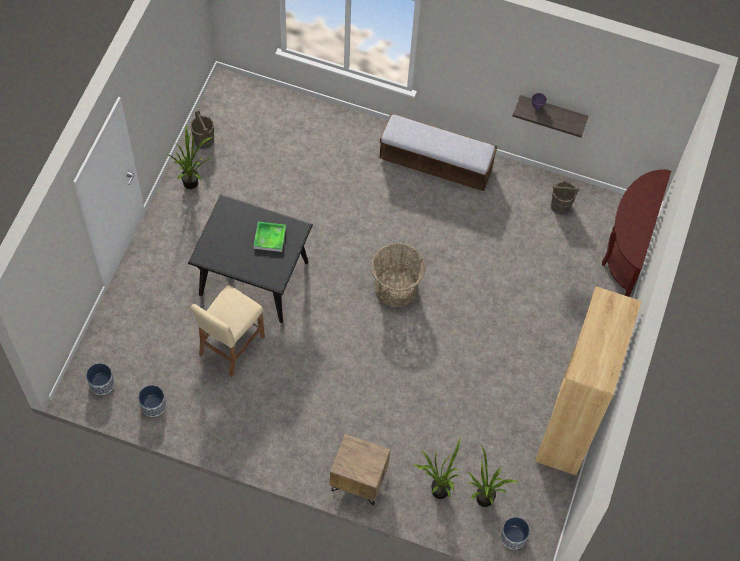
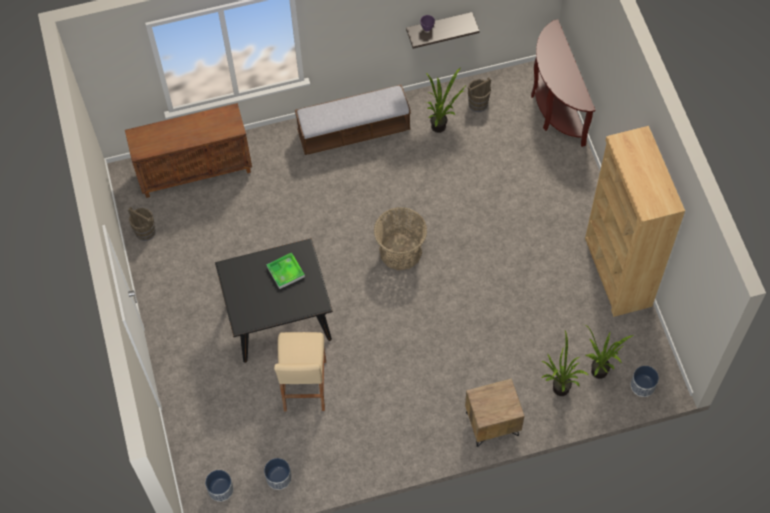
camera: 30 degrees left, 0 degrees up
potted plant [165,125,213,189] -> potted plant moved to [426,67,467,133]
none -> brown cabinet [125,103,252,198]

